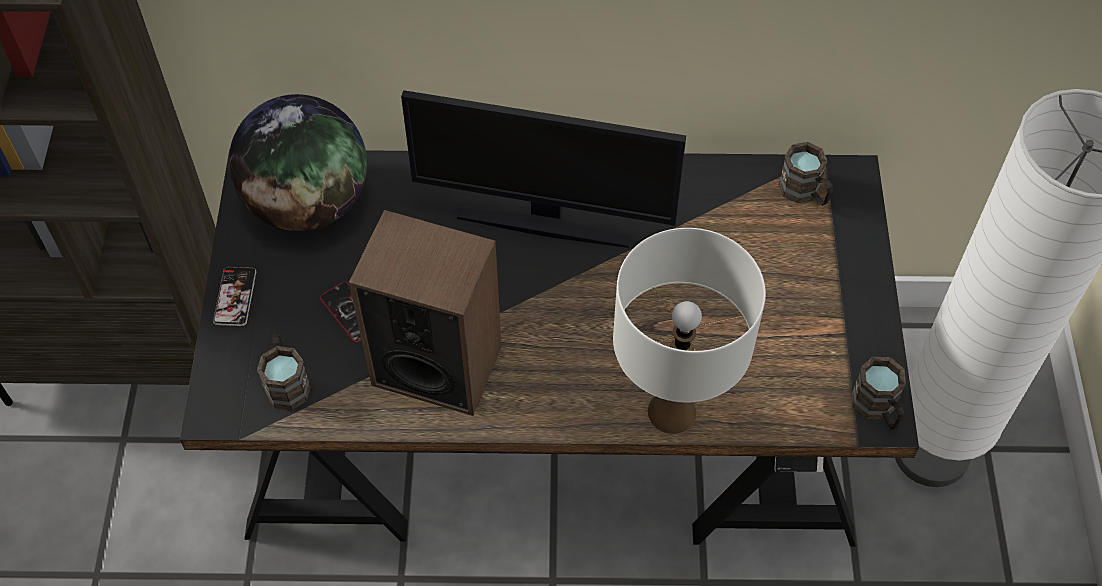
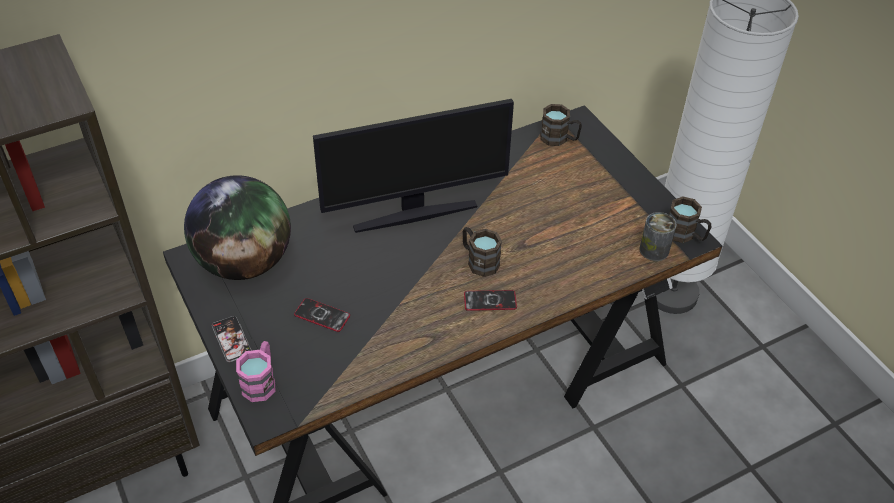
camera: 30 degrees left, 10 degrees down
brown mug [257,333,311,410] -> brown mug moved to [463,227,502,277]
speaker [349,210,502,416] -> none
white table lamp [613,228,766,434] -> none
none -> pink mug [236,341,275,402]
none -> phone [464,290,517,311]
none -> can [639,212,677,261]

